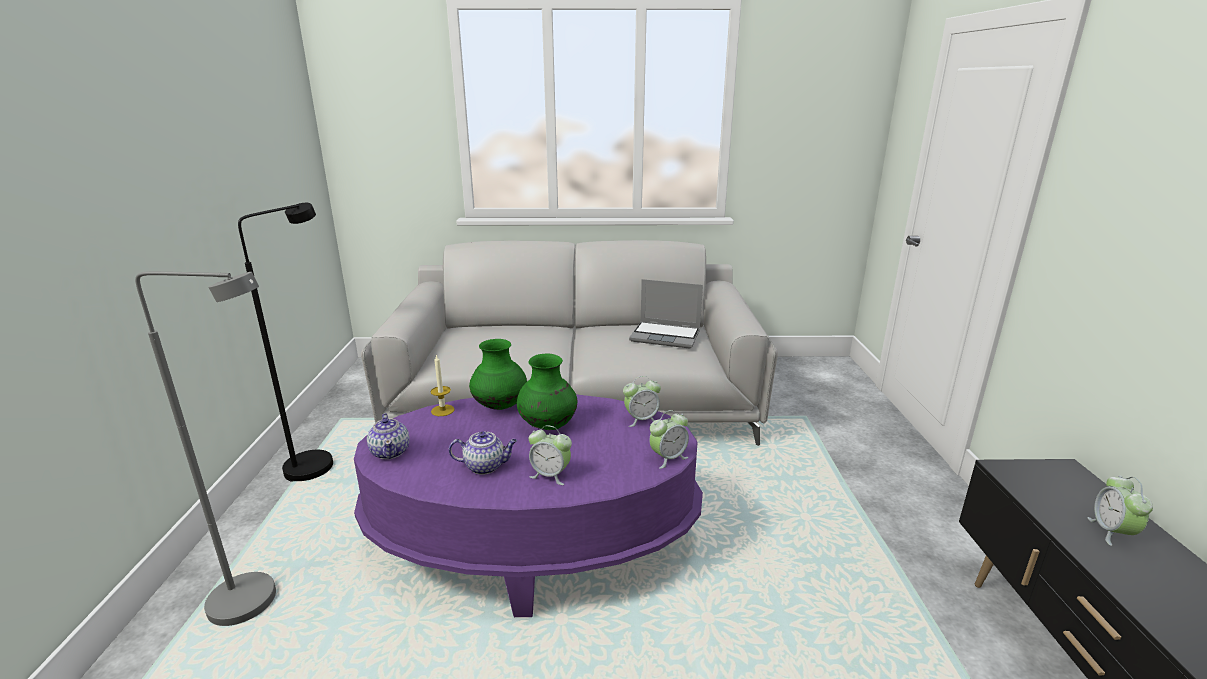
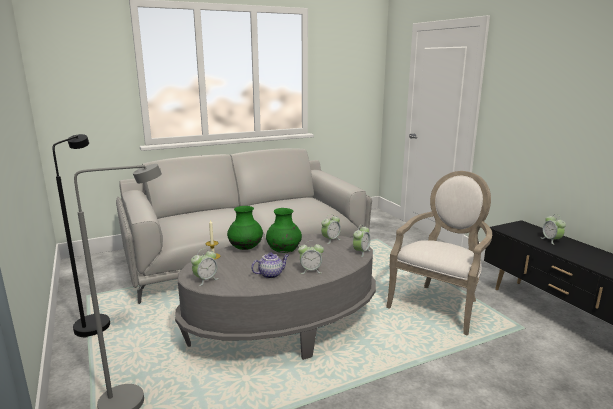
camera: 25 degrees left, 5 degrees down
purple coffee table [354,394,703,617] -> grey coffee table [175,234,376,360]
teapot [367,413,410,460] -> alarm clock [191,249,219,286]
laptop [629,279,703,349] -> none
none -> armchair [386,171,492,336]

